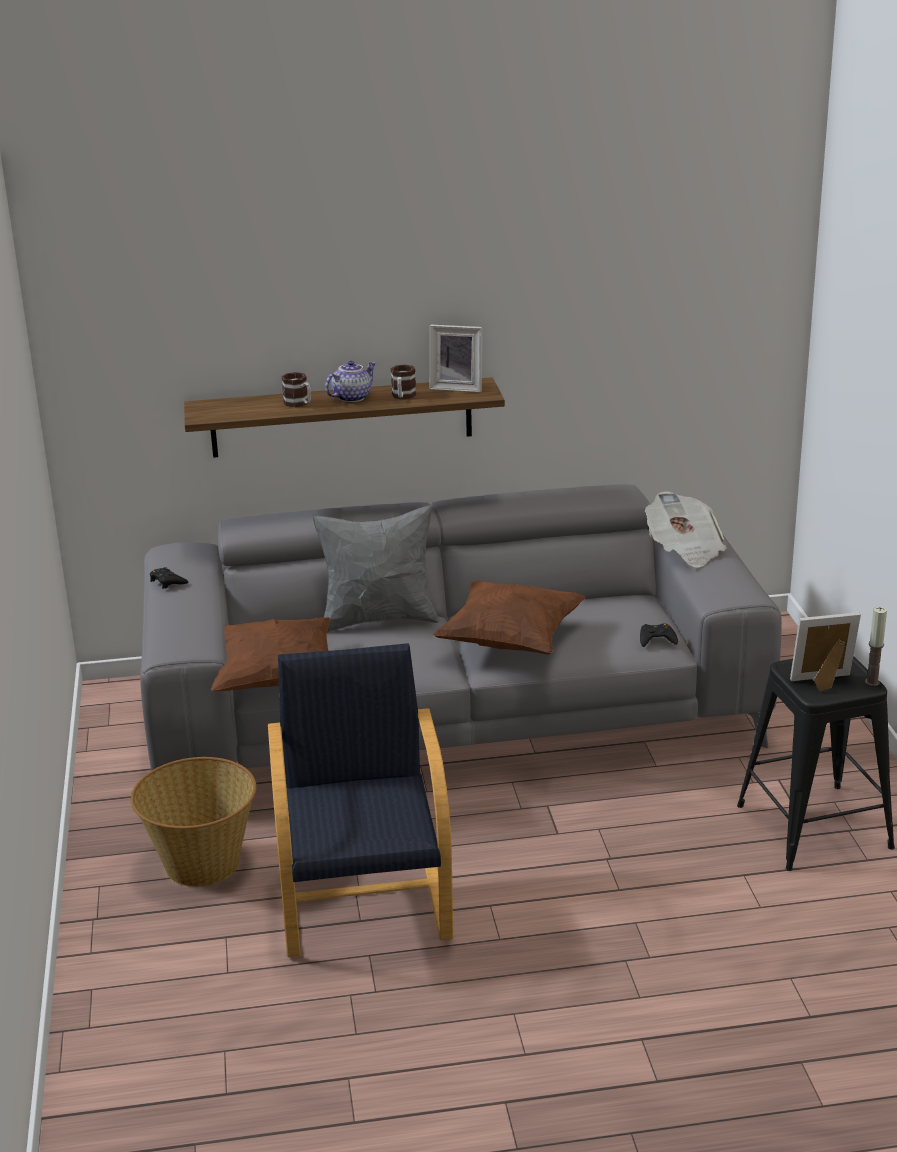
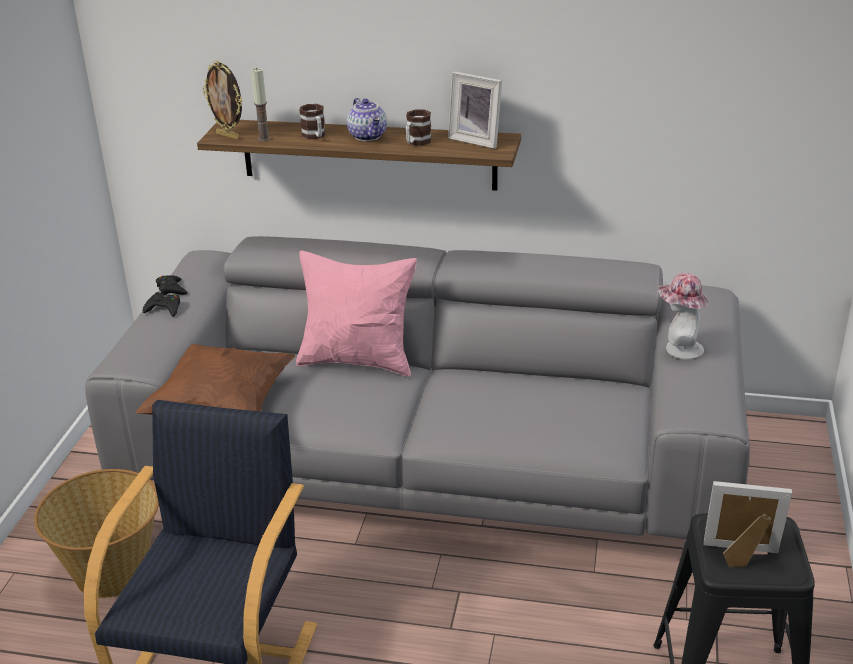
camera: 20 degrees right, 5 degrees up
grey pillow [313,505,439,632] -> pink pillow [296,250,417,377]
teapot [325,360,376,402] -> teapot turned 90 degrees clockwise [347,98,387,141]
brown pillow [433,581,586,655] -> none
black game controller [640,624,678,647] -> black game controller moved to [142,292,180,317]
newspaper [645,491,727,568] -> hat [658,273,708,360]
candle [865,607,887,686] -> candle moved to [251,67,270,141]
none -> picture frame [203,60,242,139]

